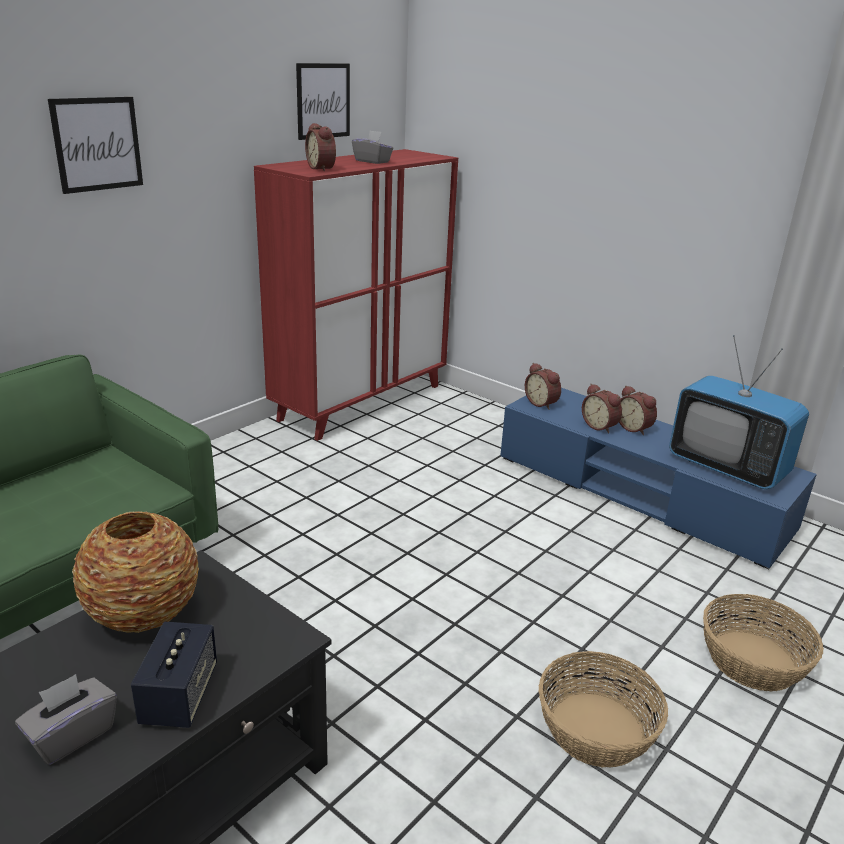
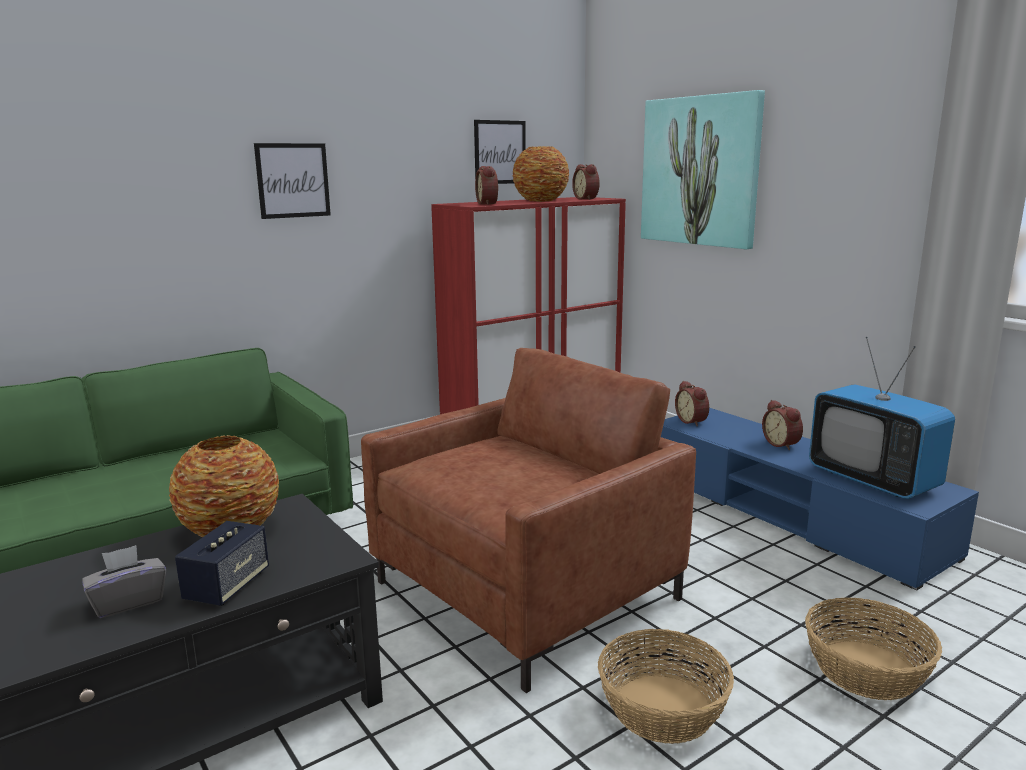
camera: 15 degrees right, 10 degrees down
grey tissue box [352,130,394,164] -> vase [513,146,569,202]
alarm clock [582,384,622,433] -> alarm clock moved to [572,164,600,200]
none -> brown armchair [361,348,696,693]
none -> picture [641,90,765,249]

